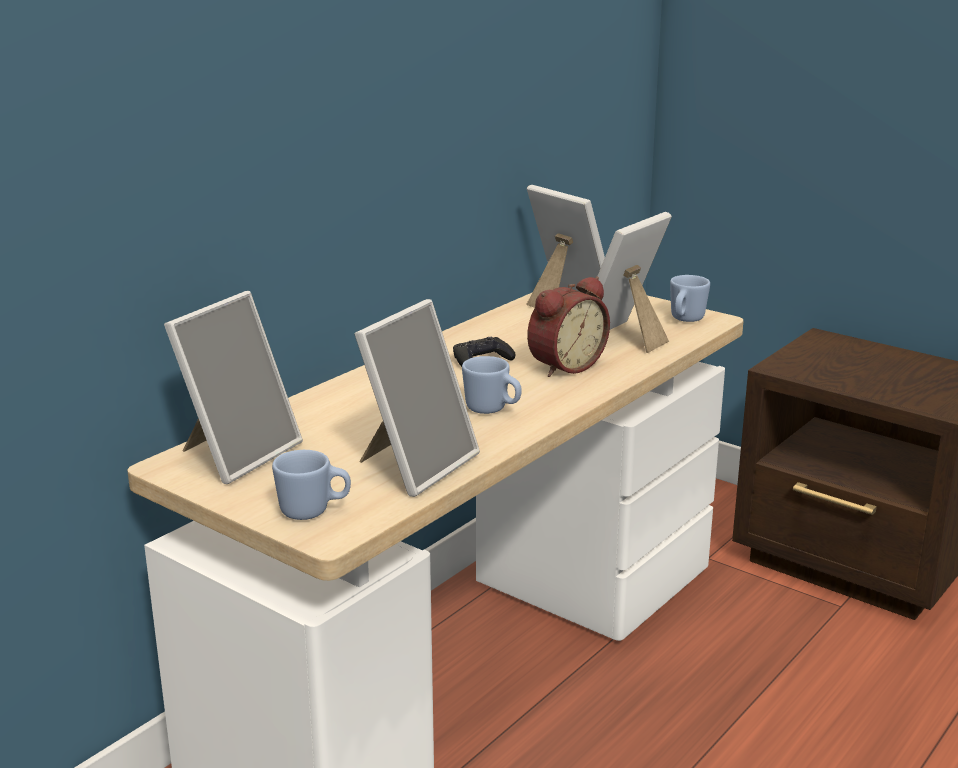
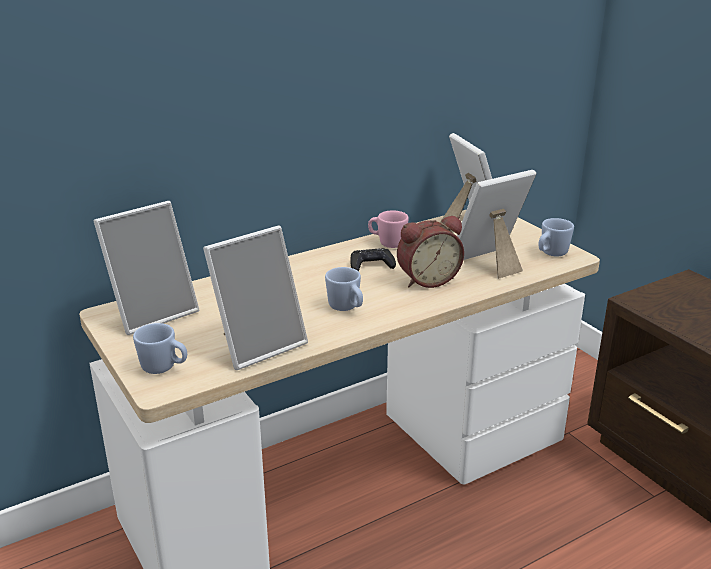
camera: 20 degrees right, 5 degrees up
none -> pink mug [368,210,409,248]

